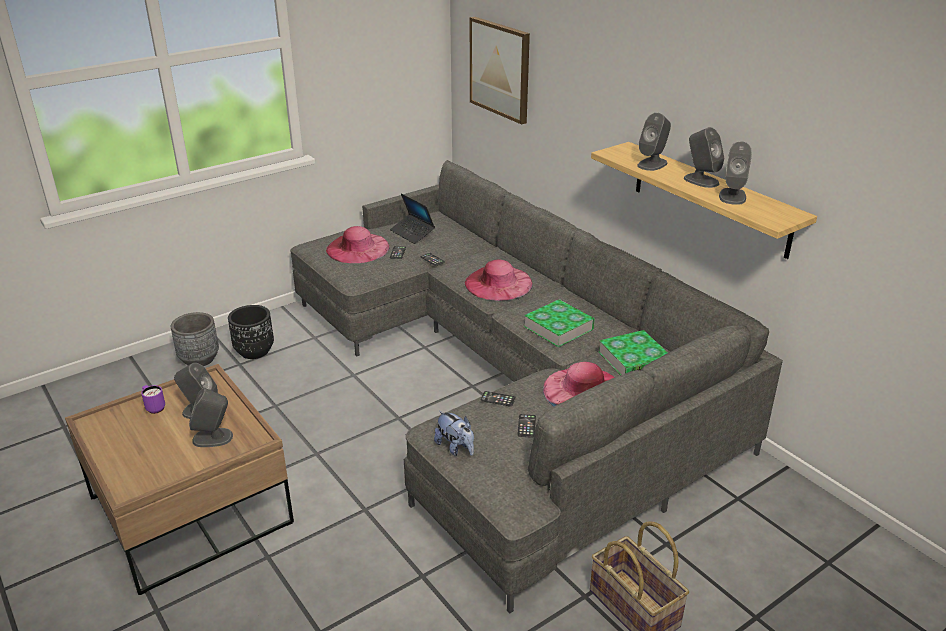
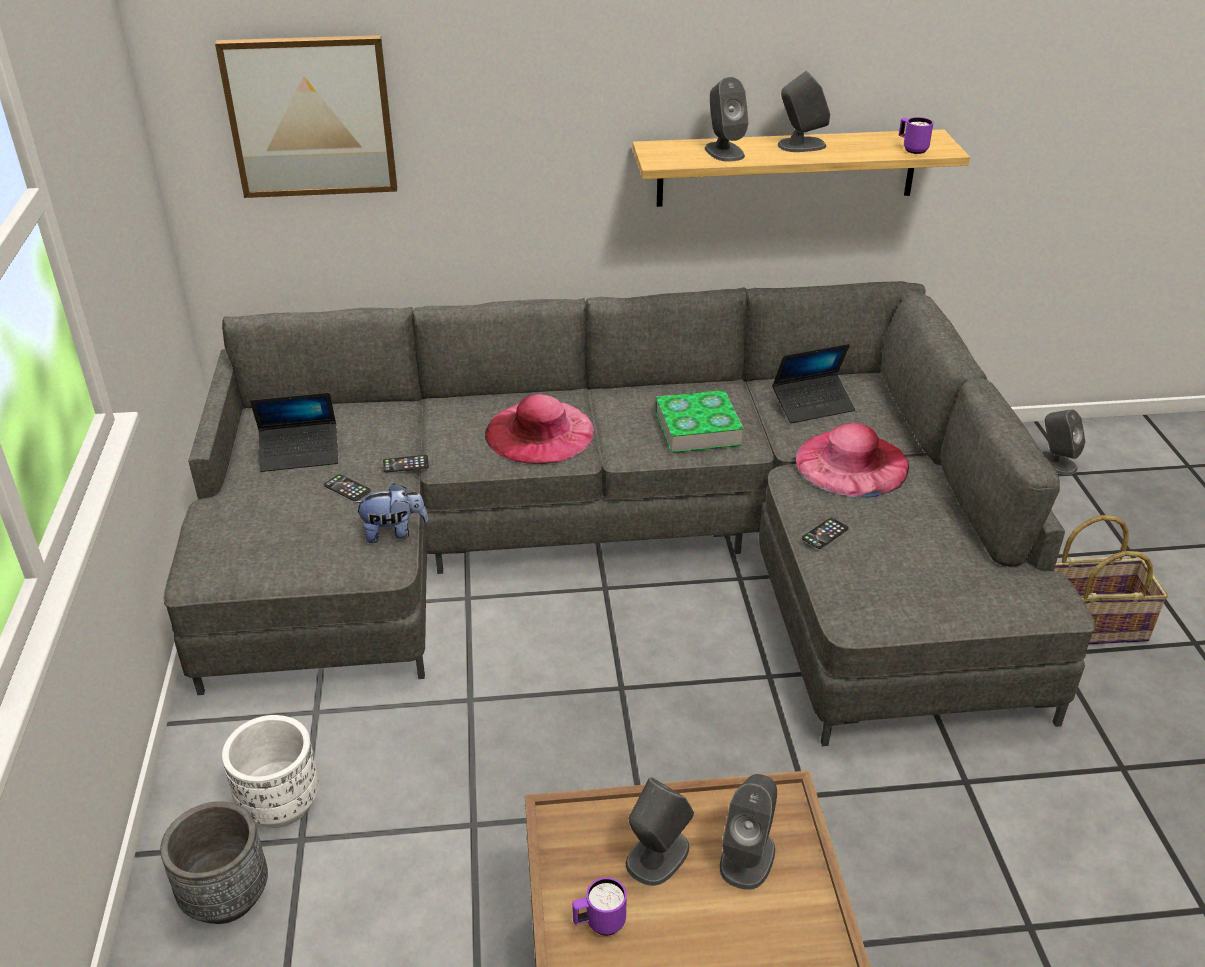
camera: 60 degrees left, 5 degrees up
black planter [228,305,274,359] -> white planter [222,715,319,828]
pink hat [326,226,389,263] -> none
plush toy [434,411,474,456] -> plush toy moved to [353,483,428,543]
phone [517,414,536,438] -> none
book [598,330,668,375] -> laptop [772,344,855,423]
grey speaker [719,142,752,205] -> grey speaker moved to [1042,409,1085,475]
none -> purple mug [899,117,934,154]

